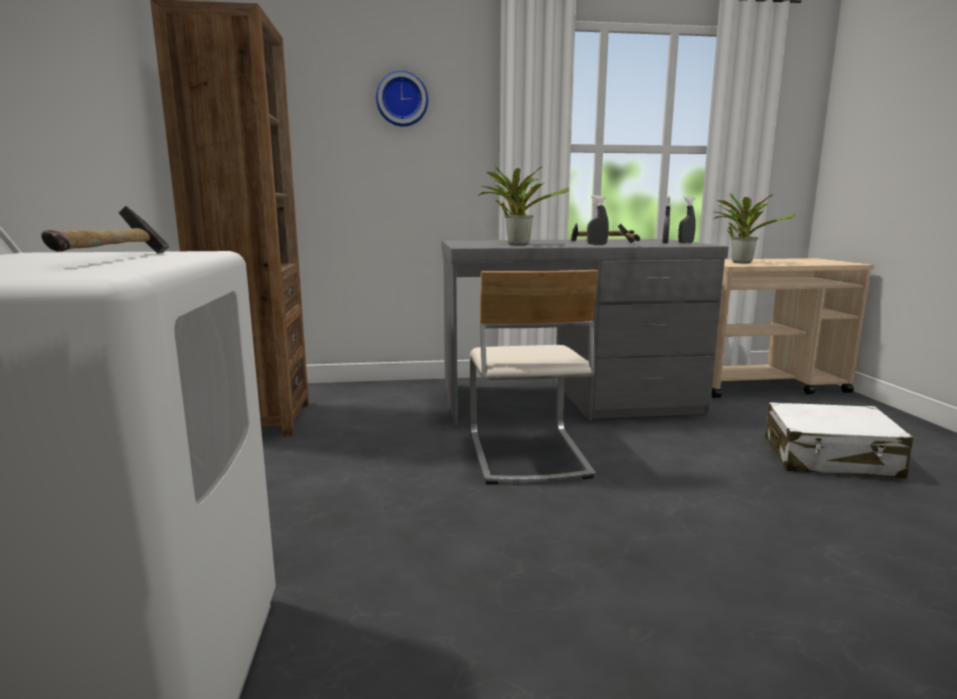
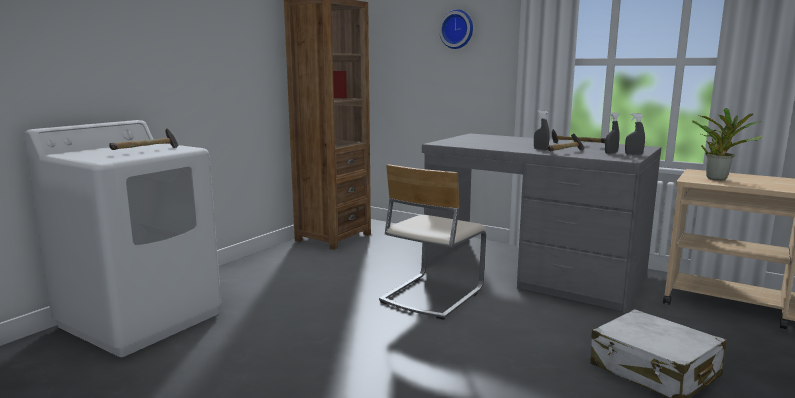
camera: 40 degrees right, 0 degrees up
potted plant [478,165,569,245] -> none

